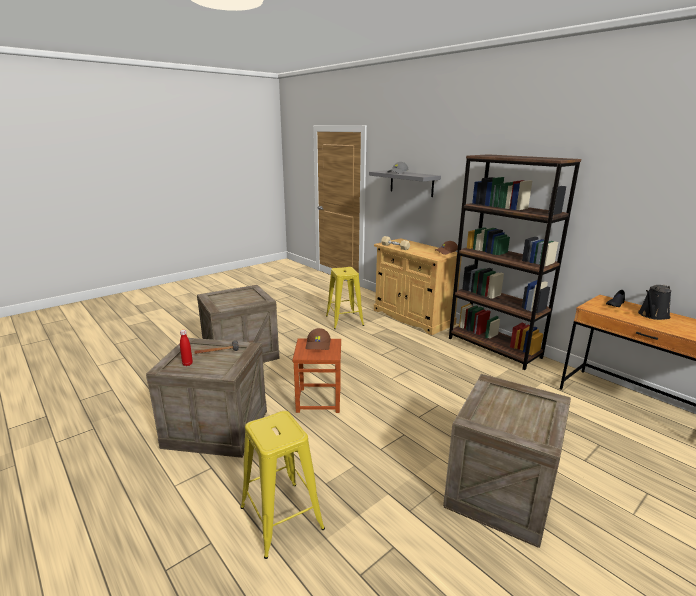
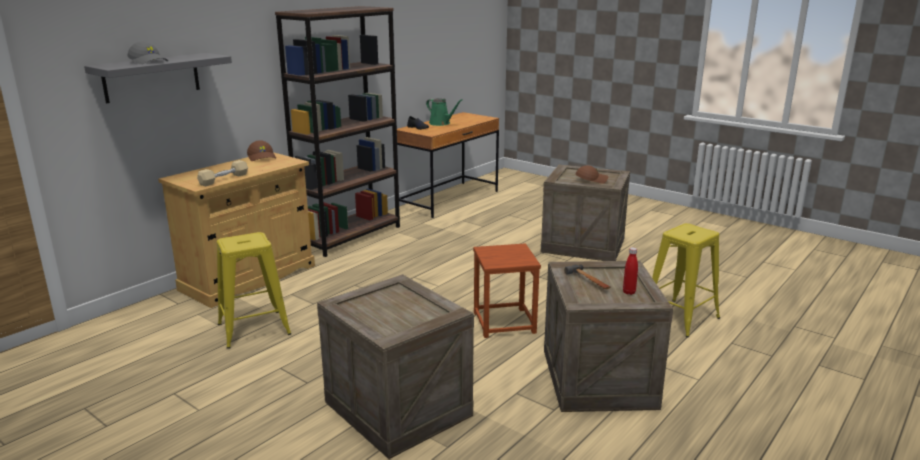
camera: 100 degrees left, 0 degrees up
brown cap [305,328,331,350] -> brown cap moved to [576,165,608,184]
black watering can [638,285,671,320] -> green watering can [426,98,462,126]

